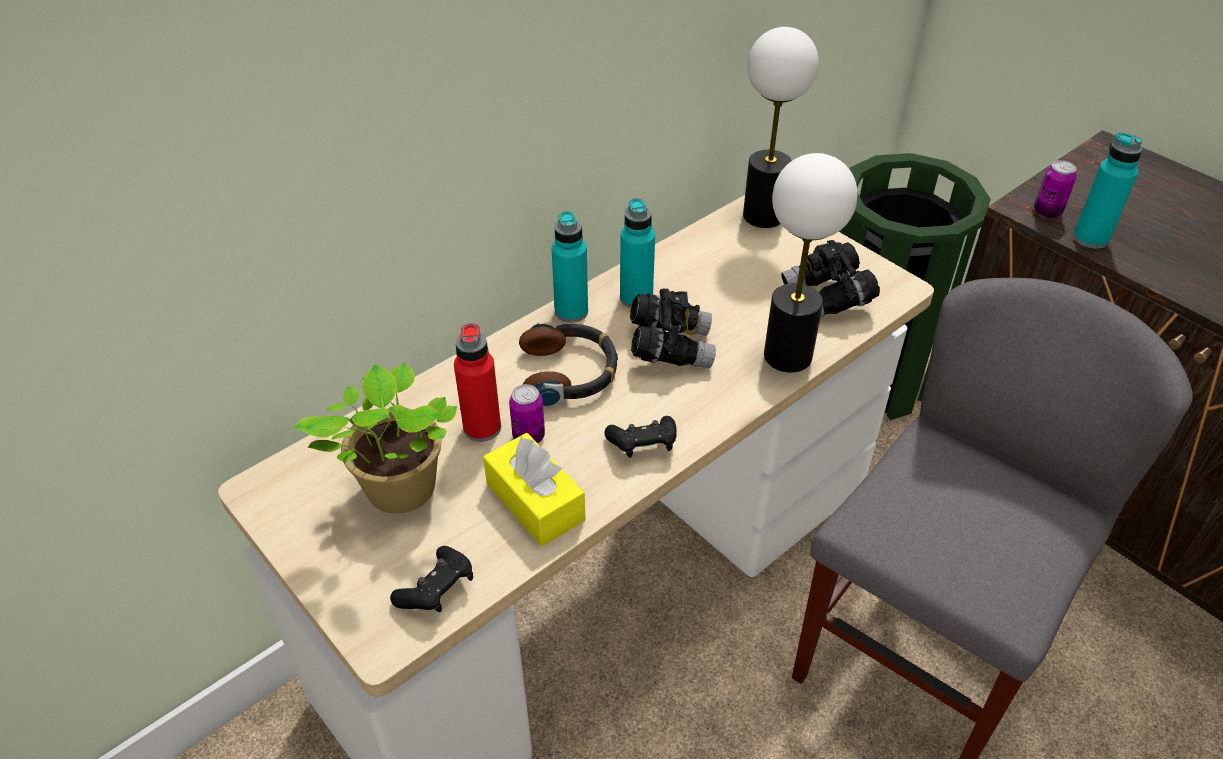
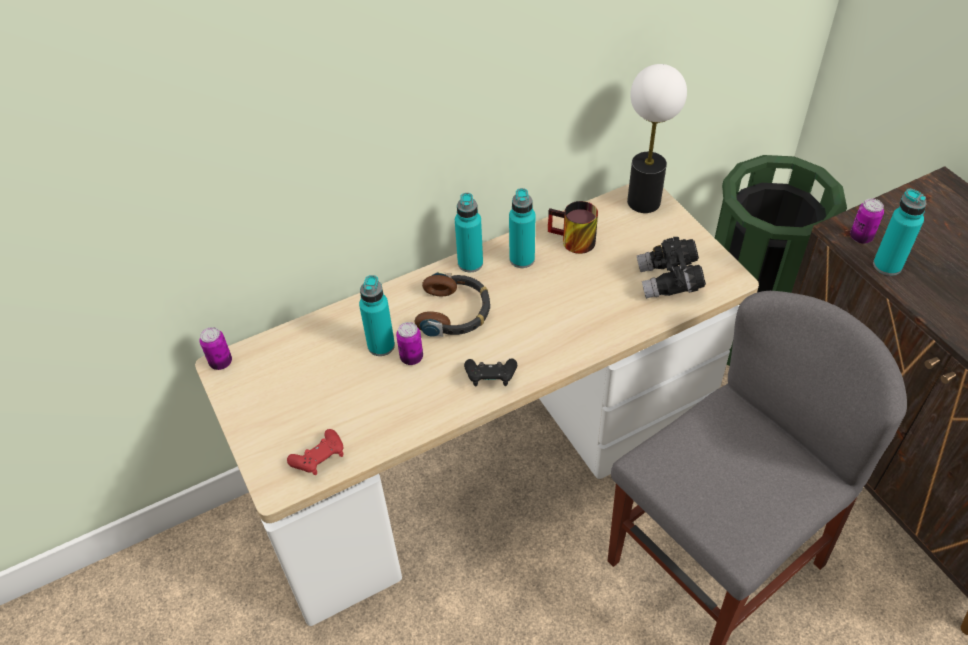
camera: 15 degrees right, 5 degrees up
potted plant [292,363,457,514] -> none
black game controller [390,546,473,612] -> red game controller [287,429,343,475]
red bottle [454,323,501,442] -> turquoise bottle [359,275,395,356]
yellow tissue box [483,433,585,546] -> none
black binoculars [630,289,716,369] -> none
table lamp [764,153,858,373] -> none
none -> can [200,327,232,370]
none -> mug [548,201,598,254]

